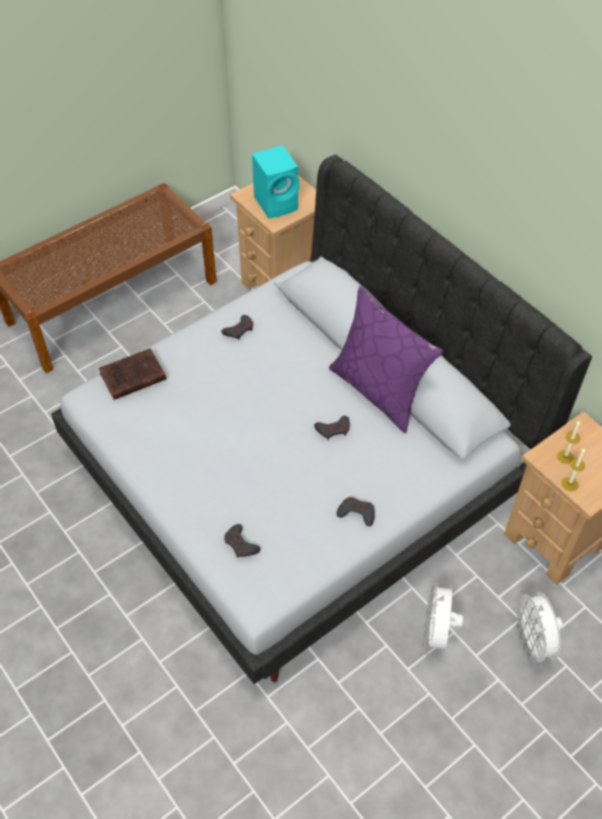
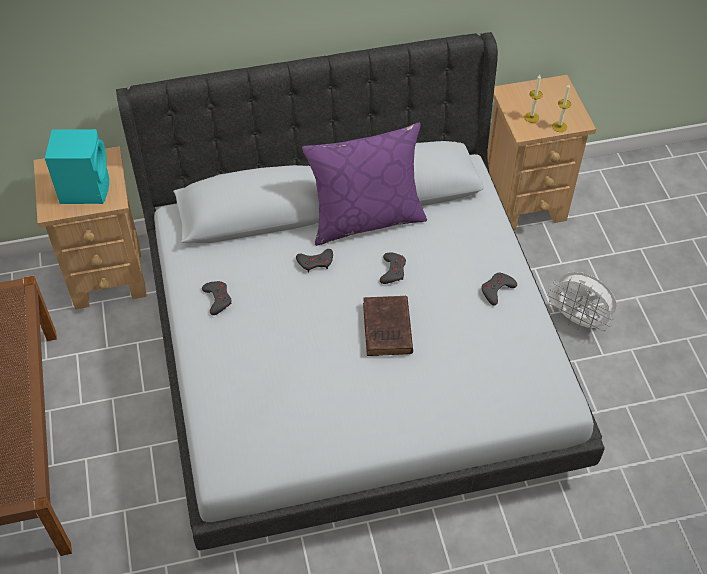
camera: 65 degrees left, 0 degrees up
brown book [99,348,166,400] -> brown book moved to [363,296,413,356]
grey game controller [224,524,260,558] -> grey game controller moved to [296,249,333,272]
white fan [514,590,563,668] -> none

